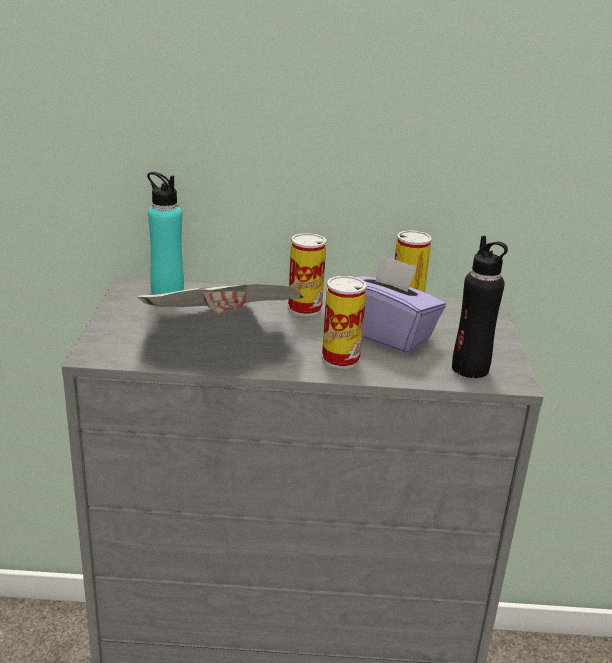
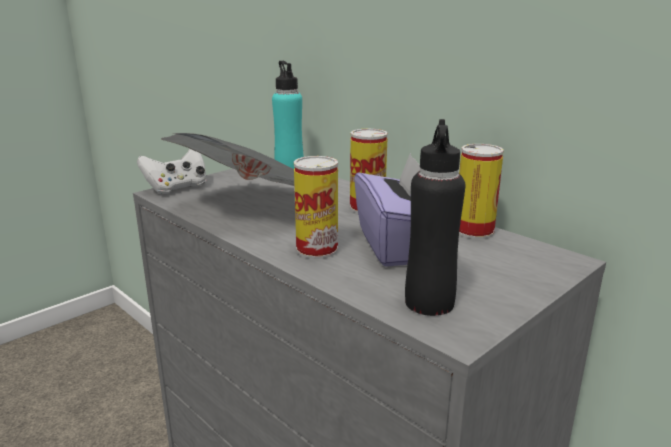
camera: 45 degrees right, 5 degrees down
none -> white game controller [137,149,206,194]

